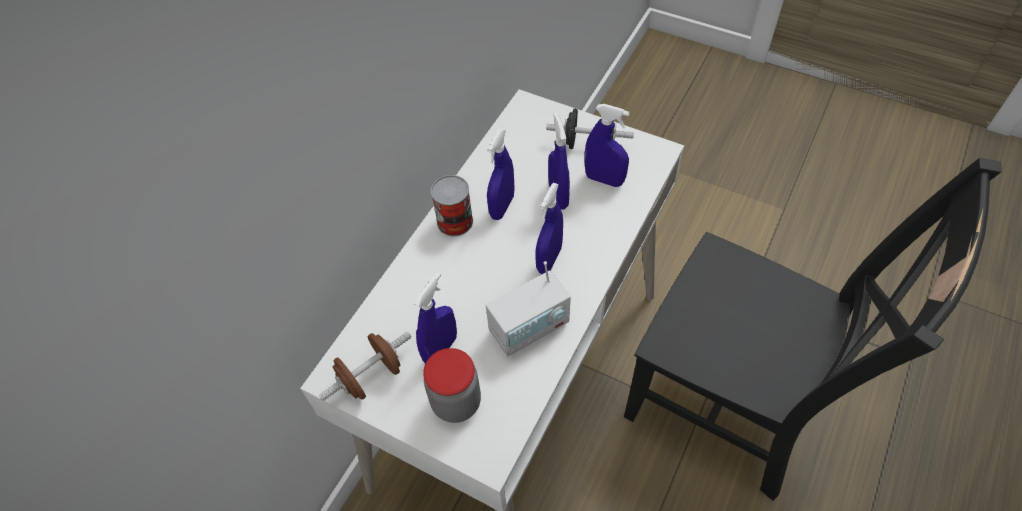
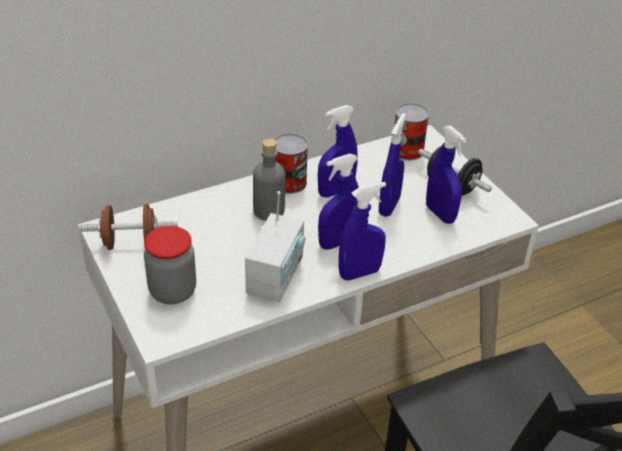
camera: 30 degrees right, 15 degrees down
blue spray bottle [413,273,457,364] -> blue spray bottle moved to [338,182,386,280]
radio [486,261,570,357] -> radio turned 75 degrees counterclockwise [245,191,305,302]
none -> grey bottle [253,138,285,221]
none -> can [394,103,429,160]

